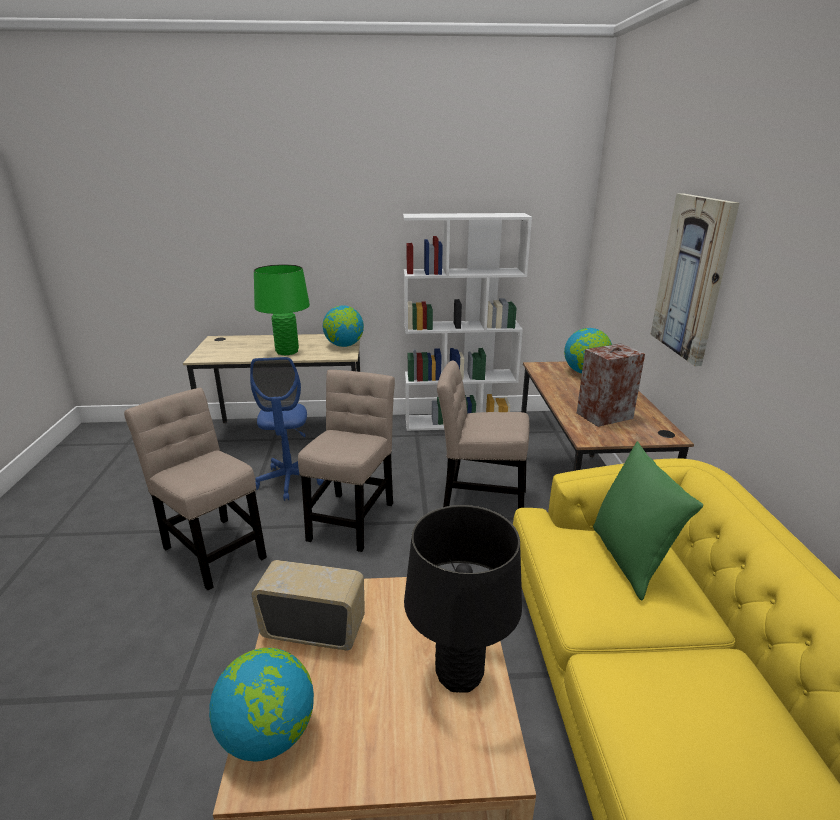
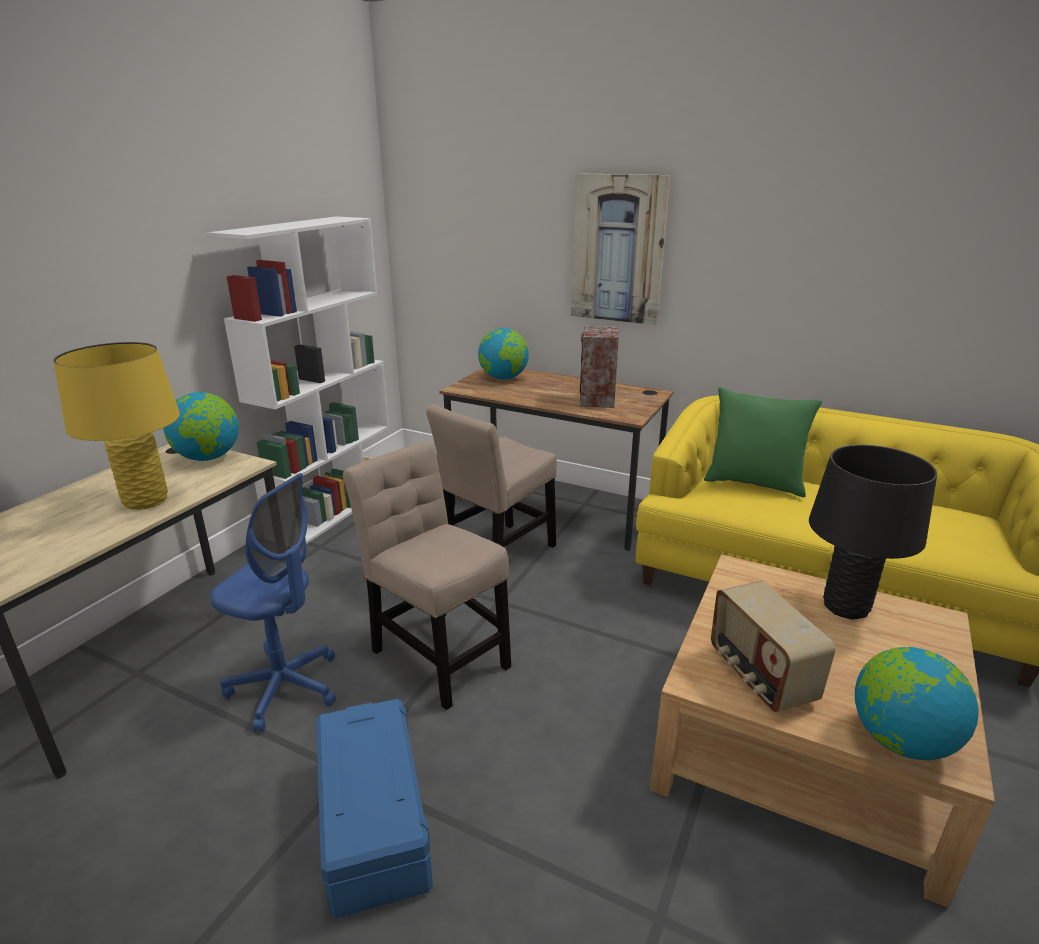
camera: 60 degrees left, 0 degrees up
beige chair [124,388,267,590] -> blue storage box [316,699,433,918]
radio [251,560,365,650] -> radio turned 60 degrees counterclockwise [711,581,835,712]
green table lamp [254,264,310,355] -> yellow table lamp [53,342,180,510]

